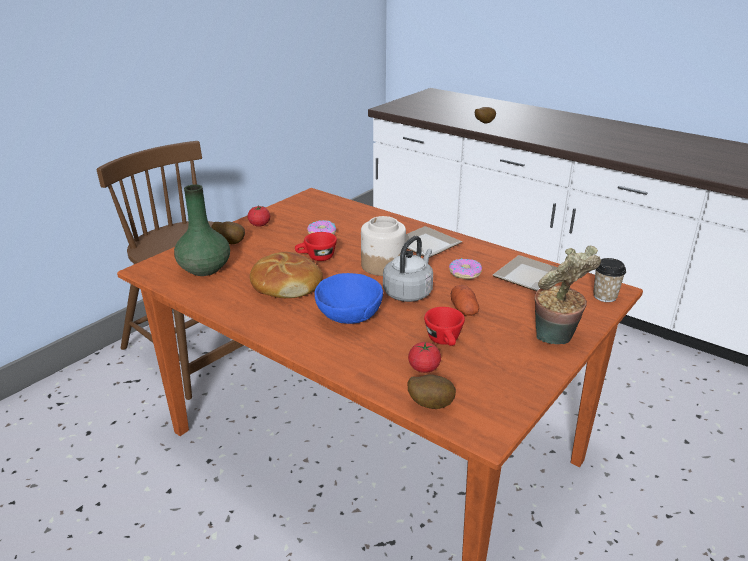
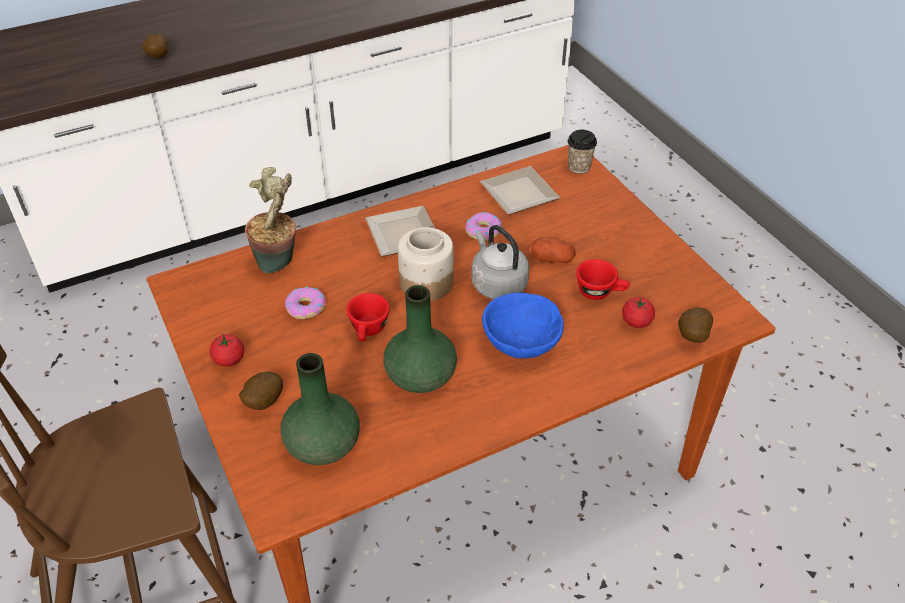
camera: 65 degrees left, 15 degrees up
bread [250,252,323,298] -> green vase [383,285,457,393]
potted plant [535,246,601,344] -> potted plant moved to [245,167,296,274]

